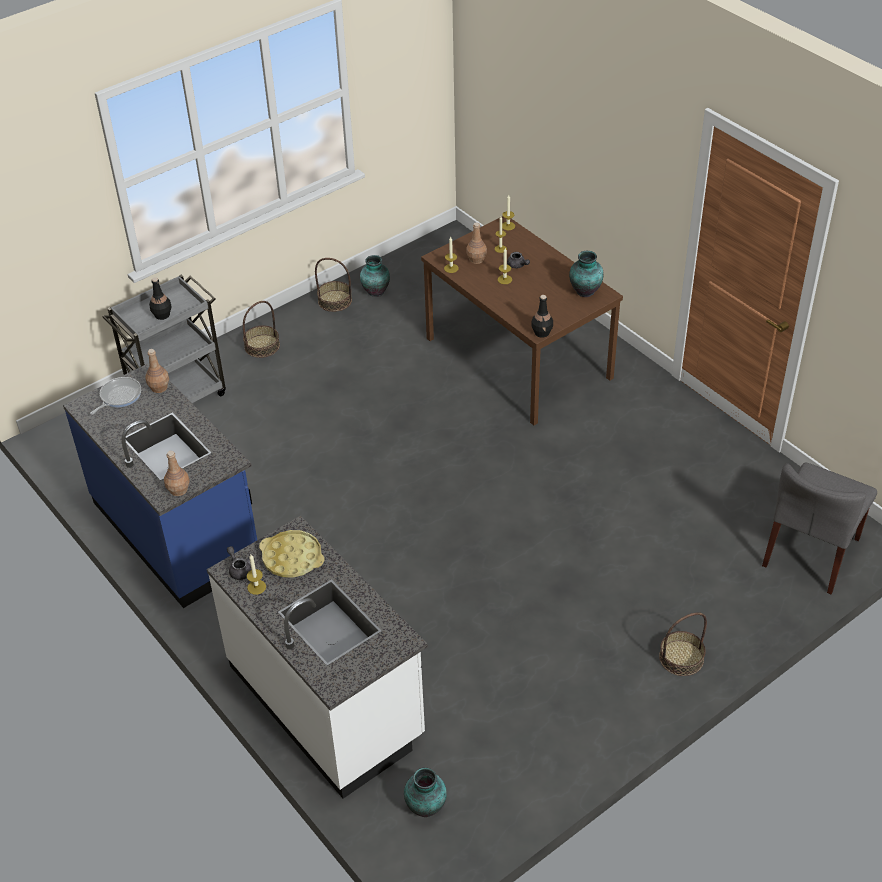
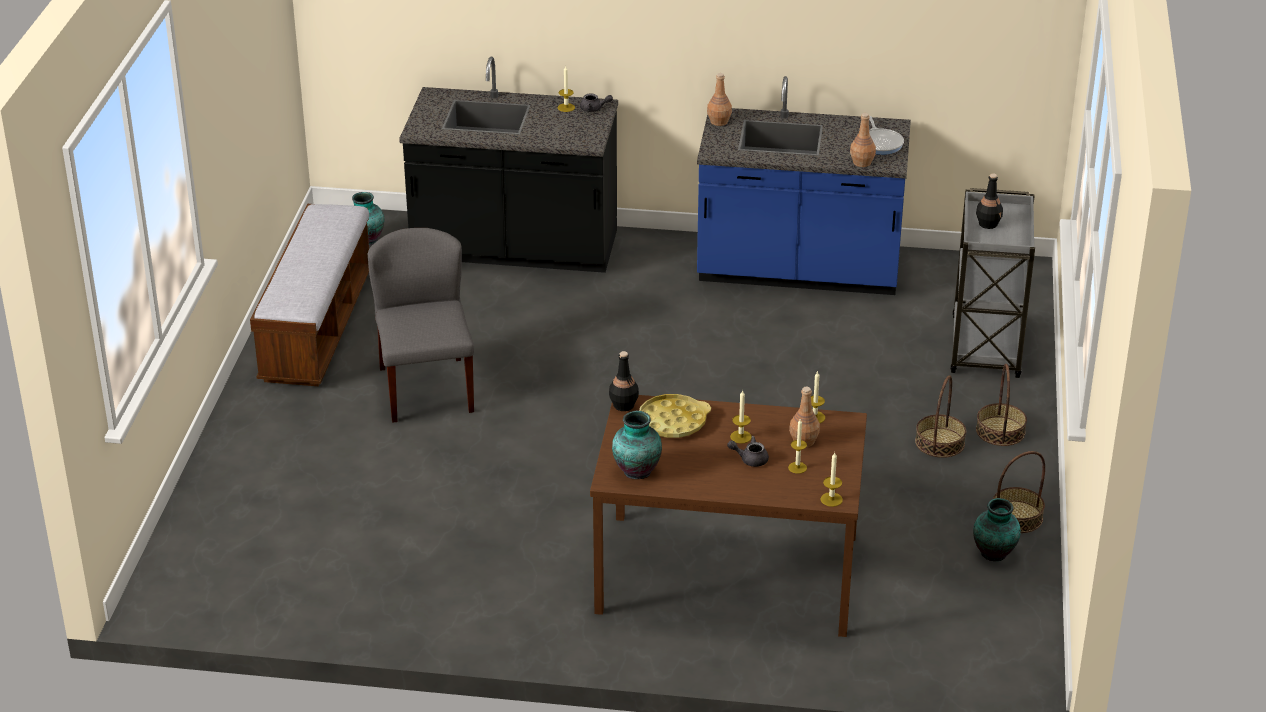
camera: 135 degrees right, 10 degrees down
white counter [207,515,428,799] -> black counter [399,57,618,273]
yellow tray [259,530,324,578] -> yellow tray moved to [639,394,711,438]
basket [659,612,707,676] -> basket moved to [915,375,966,458]
grey chair [762,463,877,594] -> grey chair moved to [368,228,474,423]
none -> bench [250,204,369,386]

